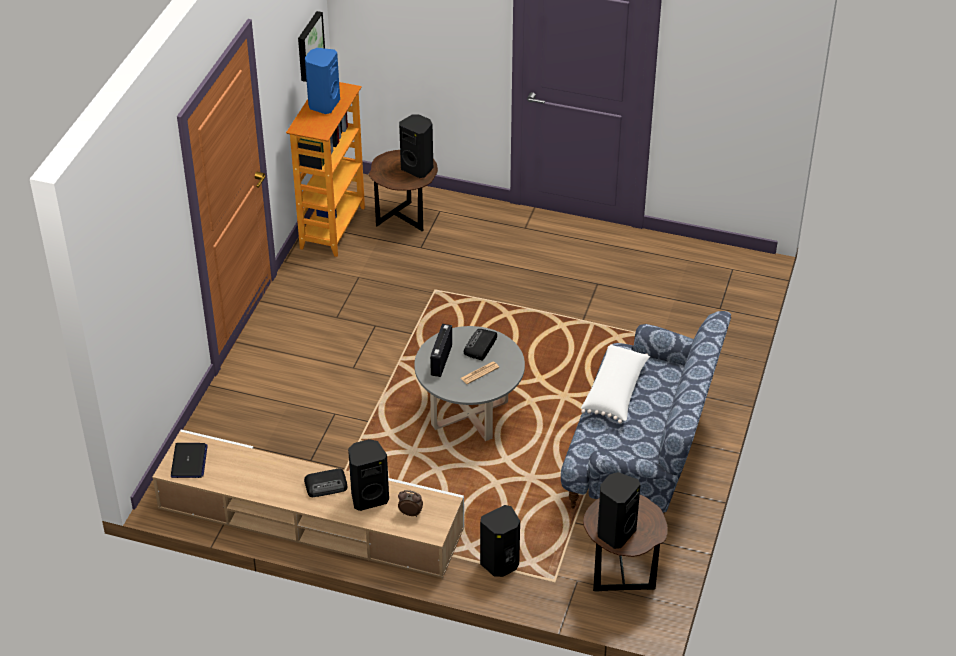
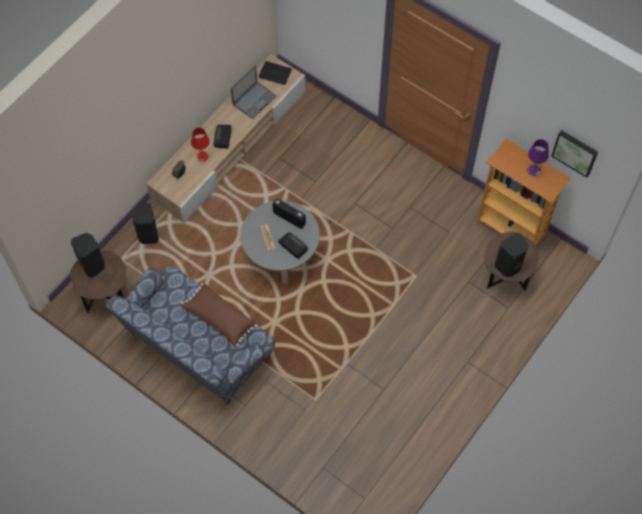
camera: 110 degrees right, 20 degrees up
blue speaker [305,48,340,114] -> purple table lamp [527,139,549,176]
black speaker [348,439,389,511] -> red table lamp [191,128,210,161]
white pillow [581,344,650,424] -> brown pillow [181,283,258,347]
none -> laptop [231,65,277,119]

